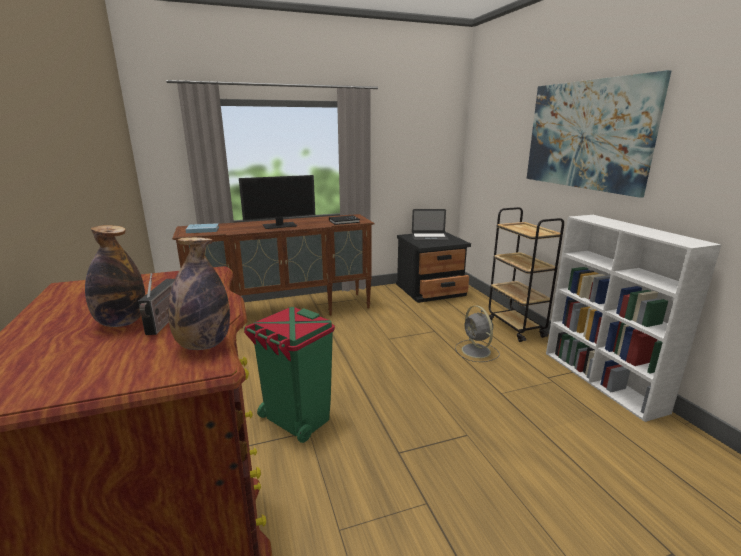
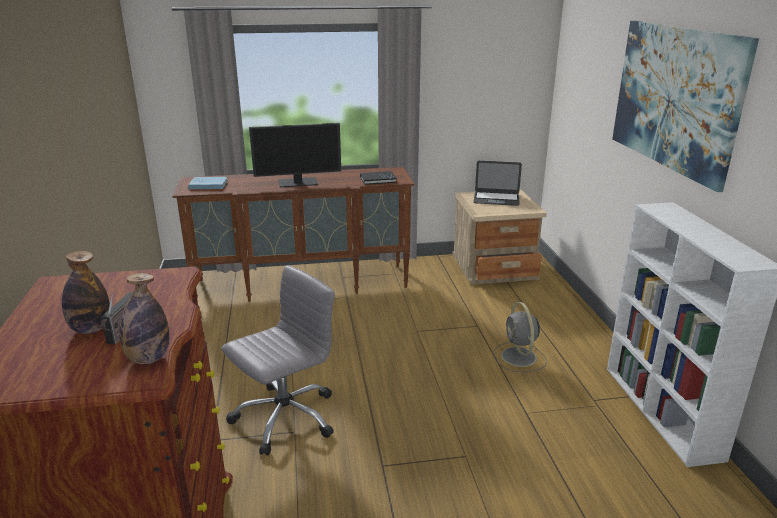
camera: 10 degrees right, 5 degrees up
green trash can [244,307,335,443] -> grey office chair [221,265,335,455]
black nightstand [396,232,471,303] -> beige nightstand [453,189,547,285]
brown cart [489,207,564,342] -> none

